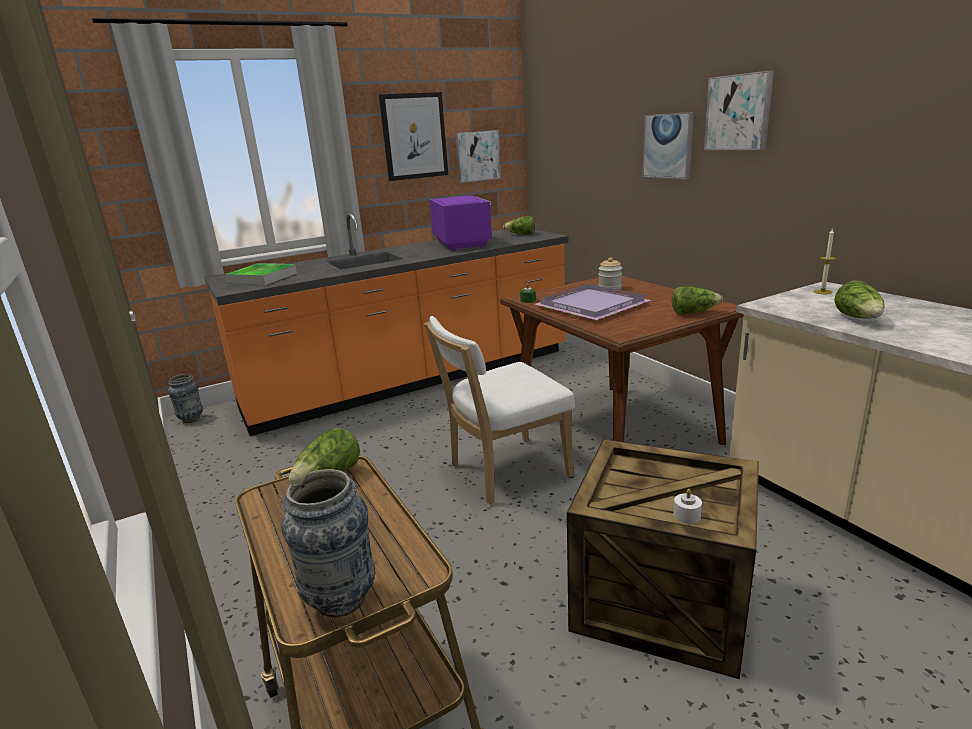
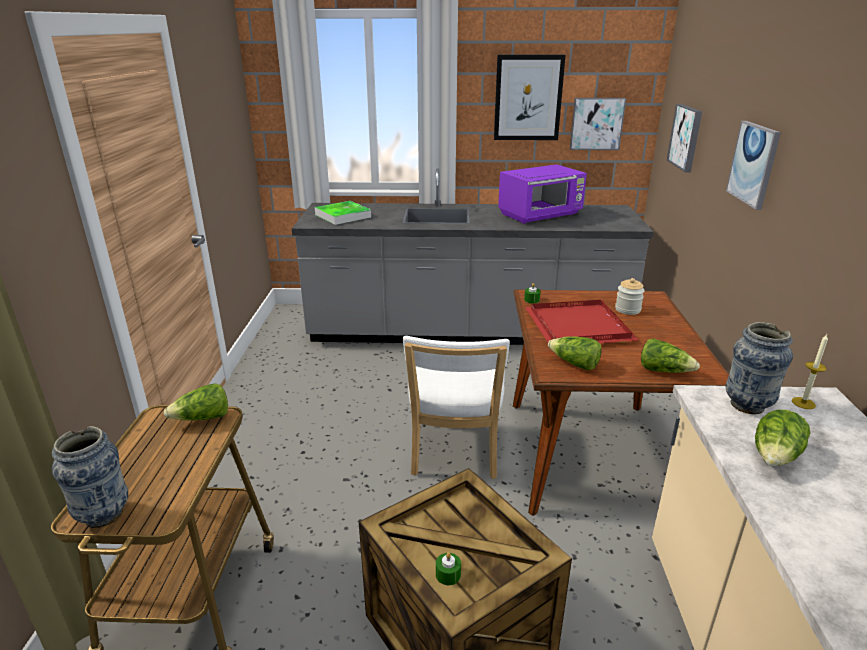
camera: 30 degrees right, 5 degrees up
vase [168,374,203,423] -> vase moved to [726,322,793,414]
orange counter [204,213,569,436] -> grey counter [292,168,654,345]
white chair [424,316,575,505] -> white chair turned 90 degrees counterclockwise [403,336,510,479]
purple microwave [429,195,492,251] -> purple microwave turned 45 degrees clockwise [498,164,587,224]
lettuce [503,216,535,235] -> lettuce moved to [548,336,601,370]
purple tray [535,284,651,320] -> red tray [525,300,639,343]
white candle [673,489,702,524] -> green candle [436,552,461,585]
picture [704,70,774,150] -> picture moved to [667,104,702,172]

